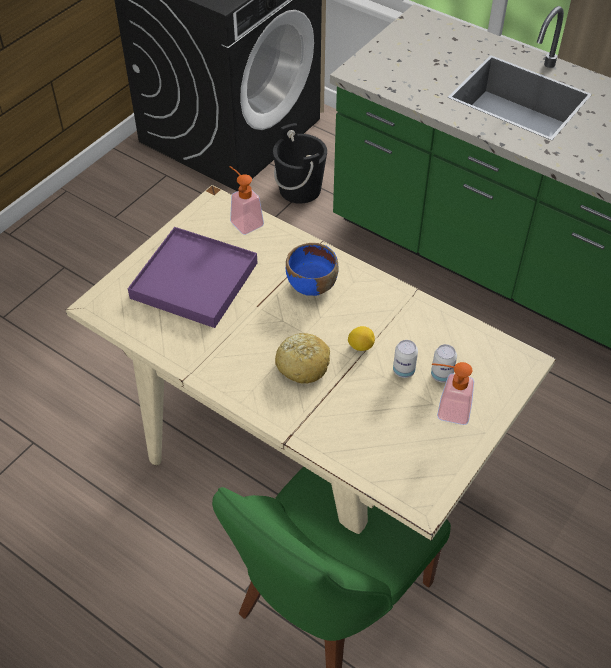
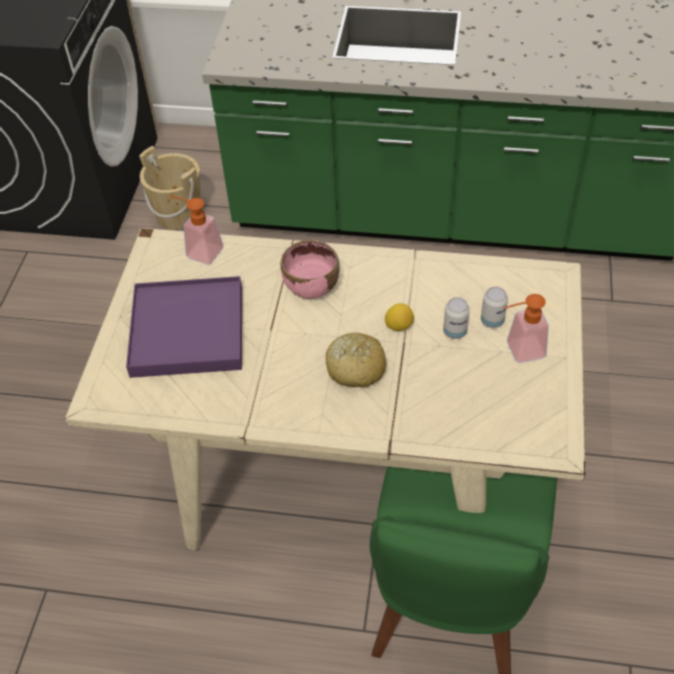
camera: 25 degrees left, 0 degrees up
black bucket [273,123,327,204] -> beige bucket [139,146,201,230]
blue bowl [286,243,339,296] -> pink bowl [281,240,339,299]

